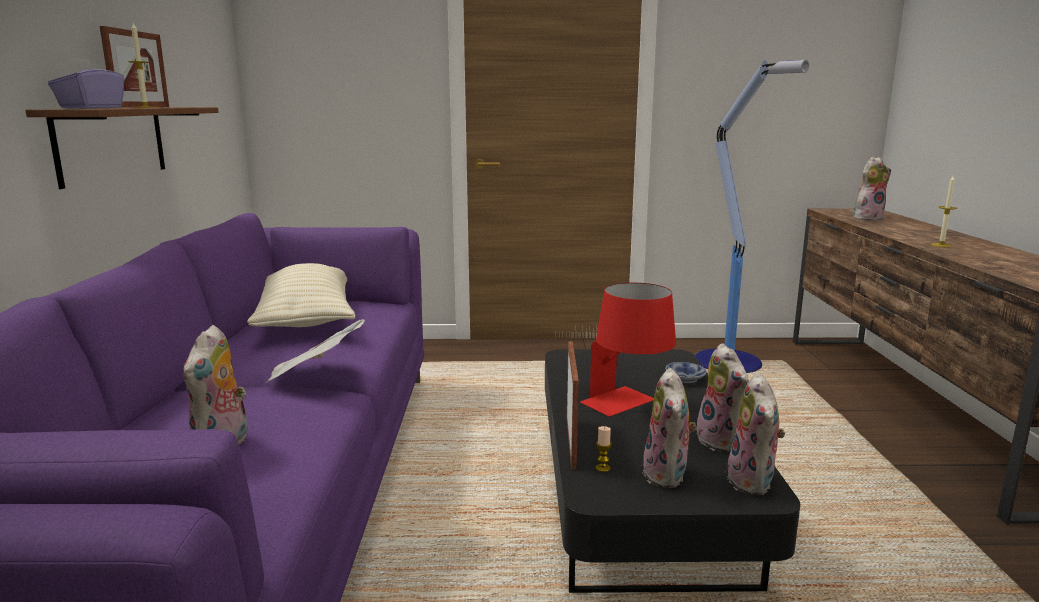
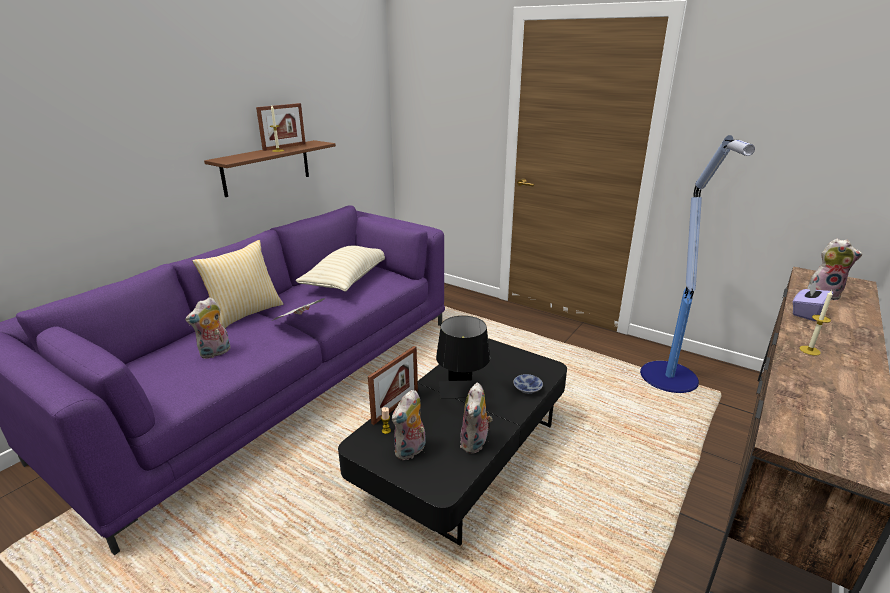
camera: 35 degrees right, 10 degrees up
purple tissue box [48,57,124,108] -> purple tissue box moved to [793,281,833,321]
red table lamp [580,283,676,416] -> black table lamp [436,316,490,399]
plush toy [727,373,785,495] -> none
none -> pillow [192,240,283,328]

